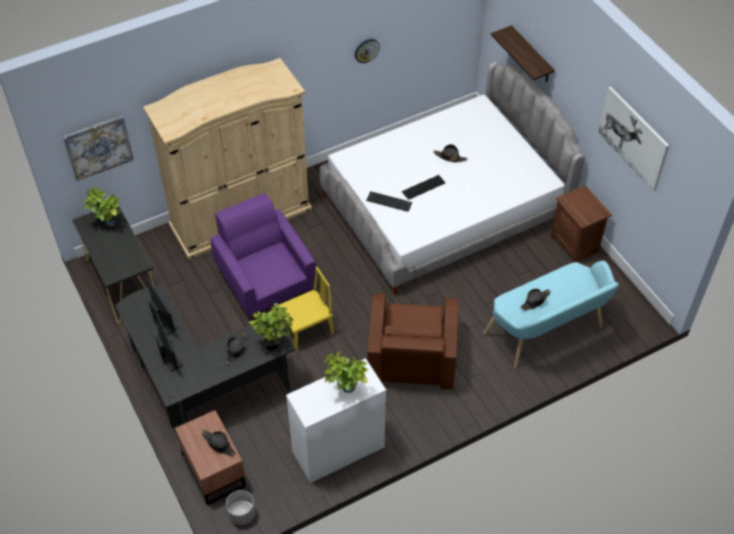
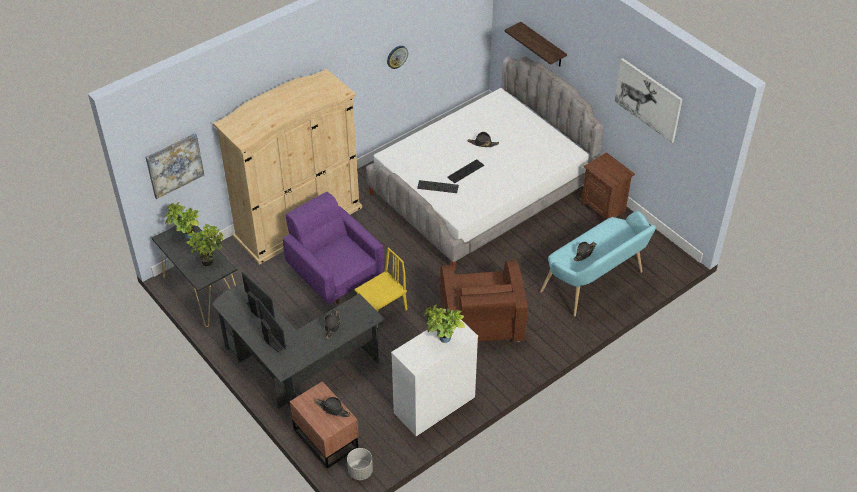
camera: 10 degrees left, 5 degrees down
potted plant [249,303,293,351] -> potted plant moved to [185,224,223,267]

